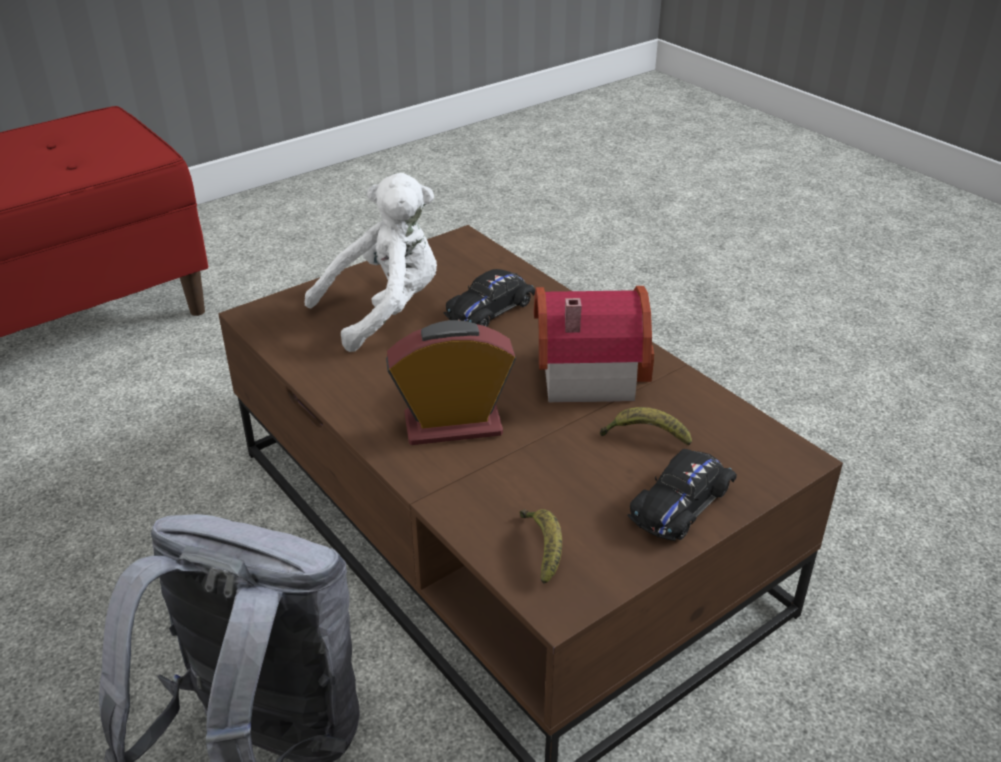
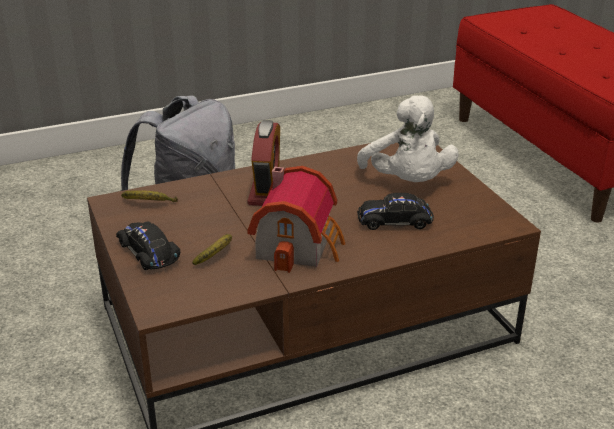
camera: 105 degrees right, 5 degrees down
black toy car [443,269,535,327] -> black toy car turned 60 degrees counterclockwise [357,193,434,230]

